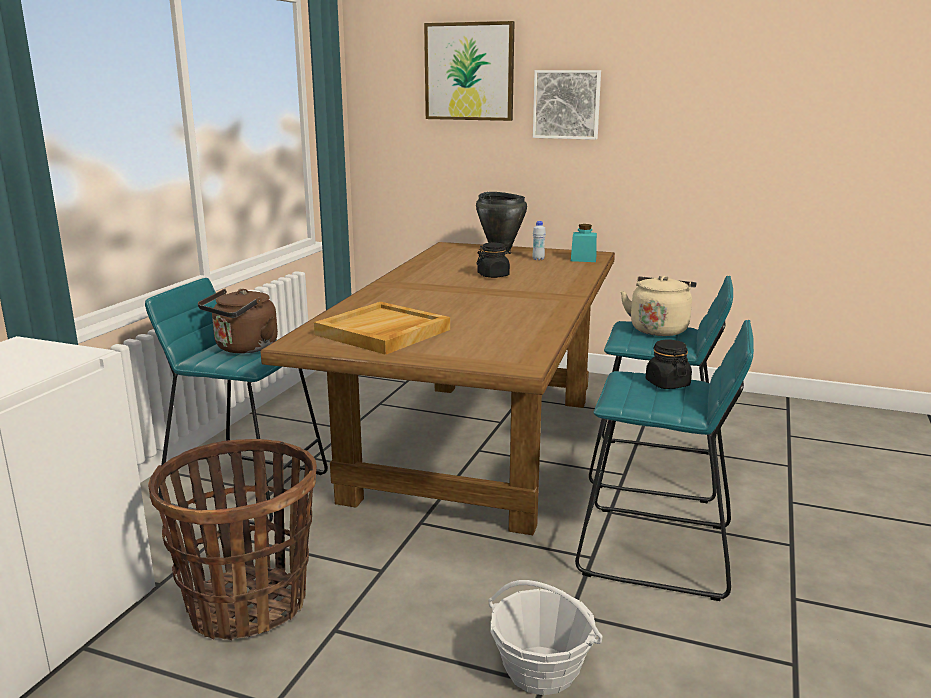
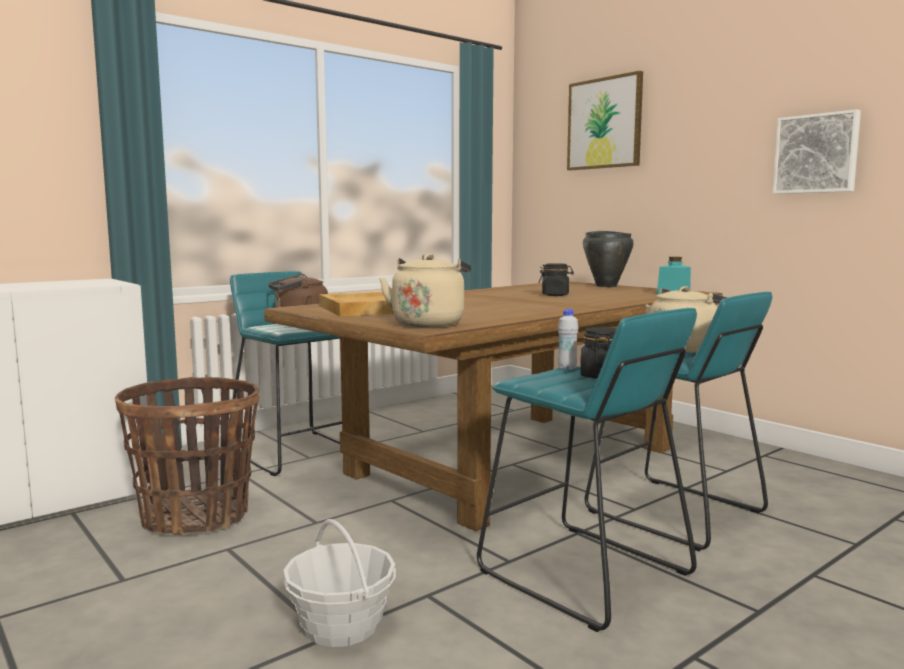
camera: 30 degrees right, 10 degrees down
picture [533,70,601,140] -> picture moved to [773,109,861,194]
white bottle [533,221,546,260] -> white bottle moved to [558,309,578,370]
none -> beige kettle [379,254,471,327]

